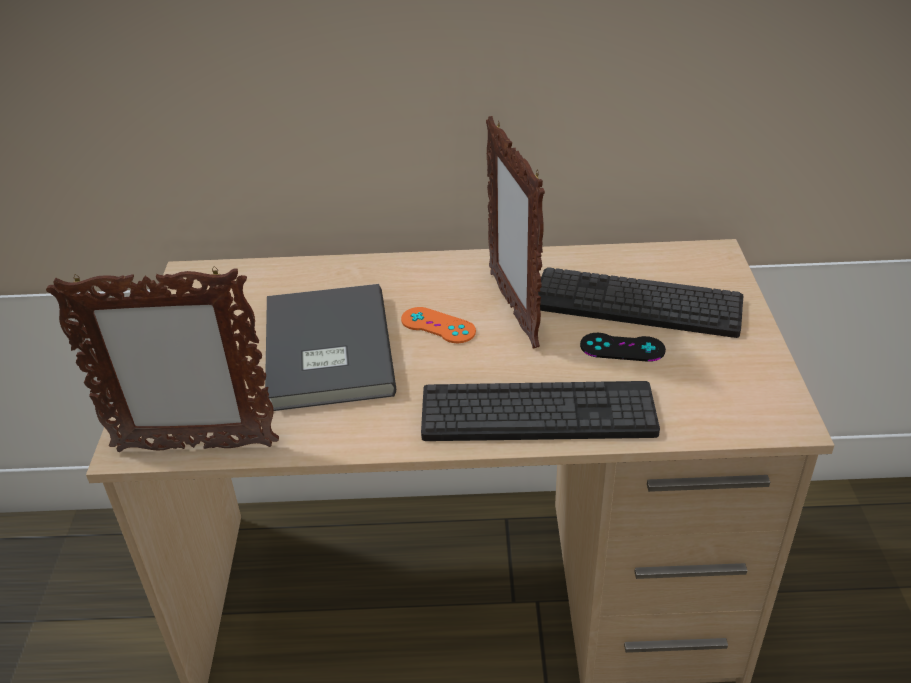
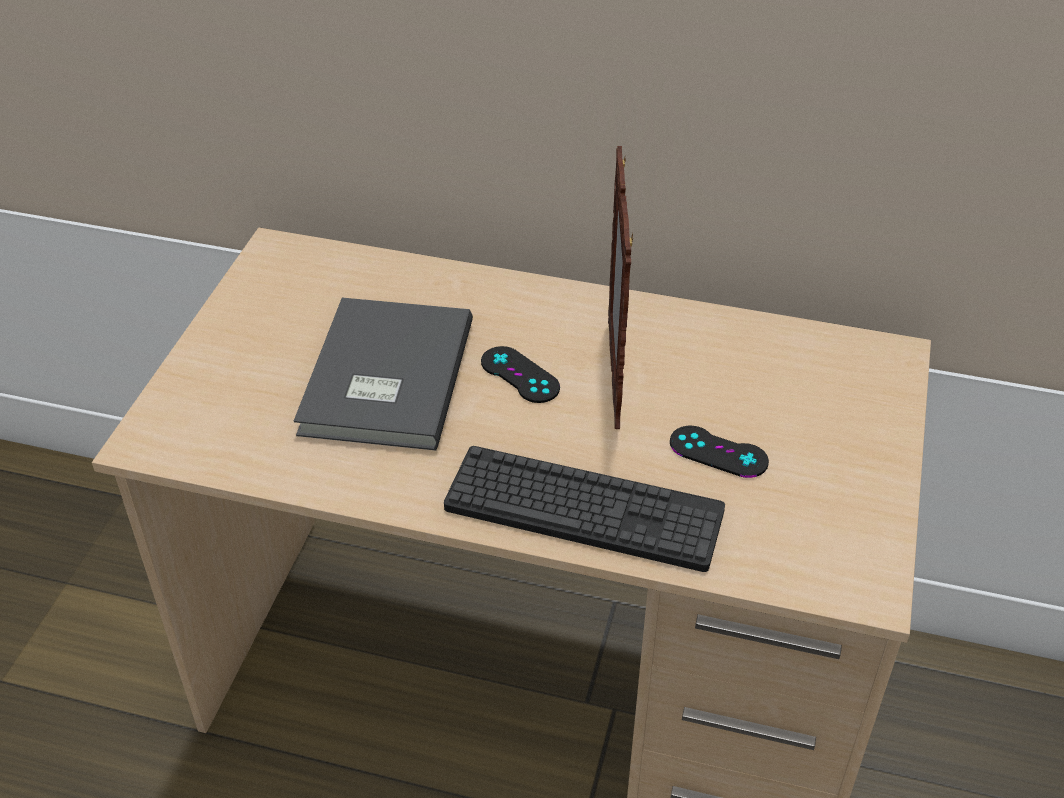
camera: 15 degrees right, 5 degrees up
picture frame [46,266,279,452] -> none
orange game controller [401,307,476,343] -> black game controller [481,346,560,403]
keyboard [538,267,743,338] -> none

